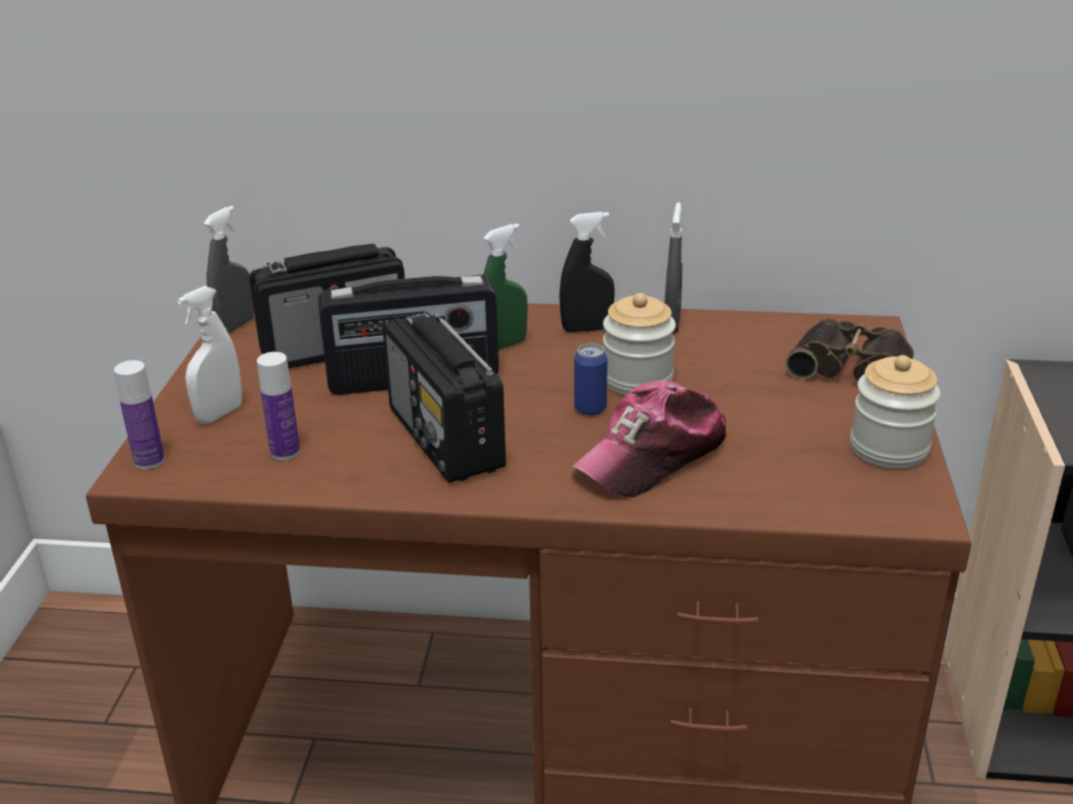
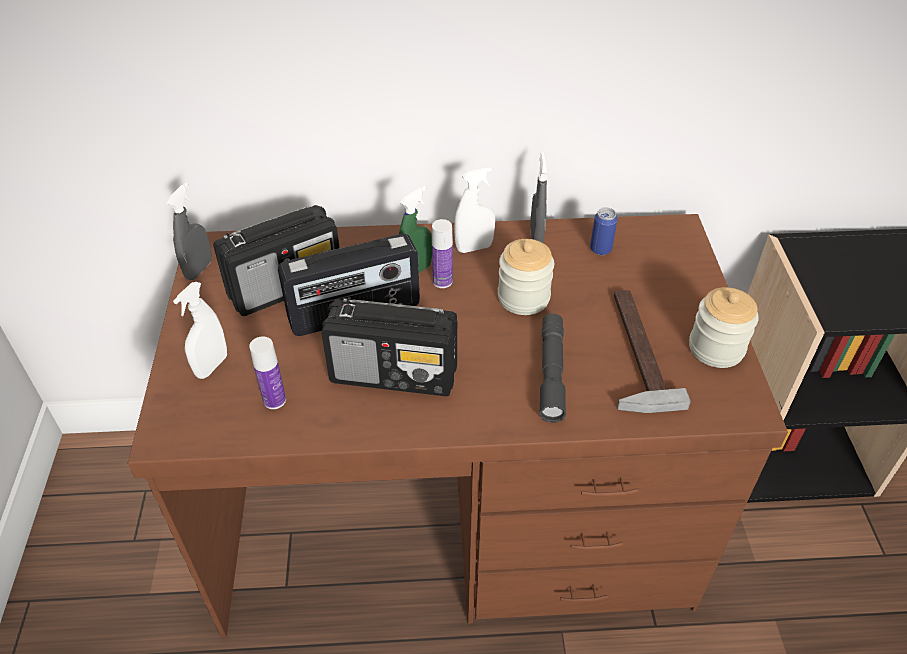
camera: 10 degrees left, 15 degrees up
bottle [114,360,165,469] -> bottle moved to [432,219,453,288]
radio [382,312,506,483] -> radio turned 45 degrees counterclockwise [321,297,457,396]
black spray bottle [559,212,615,332] -> white spray bottle [454,167,495,253]
cap [571,380,728,497] -> grey flashlight [539,314,566,423]
can [574,343,607,416] -> can moved to [590,207,617,255]
binoculars [785,318,914,382] -> none
none -> hammer [614,290,691,413]

